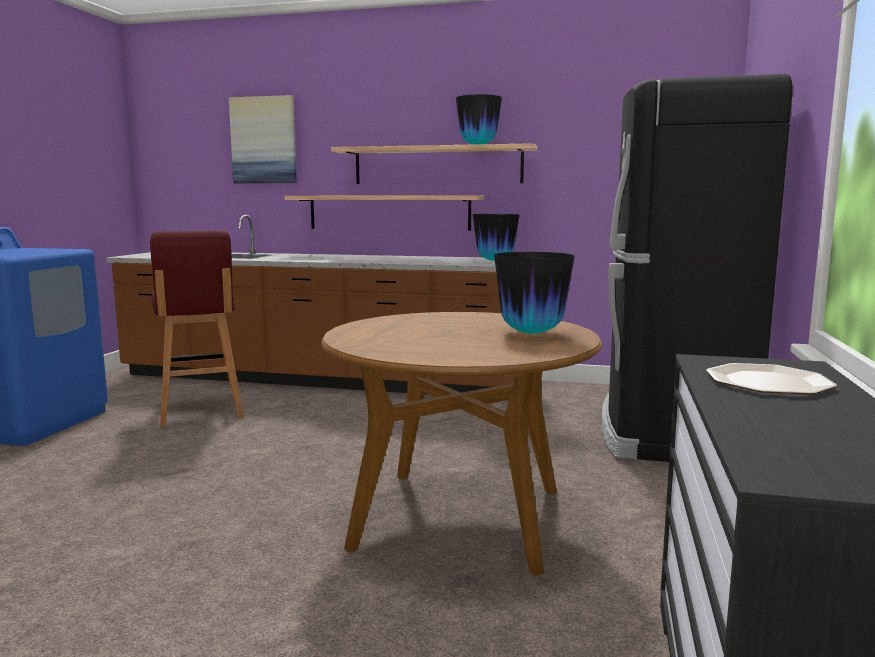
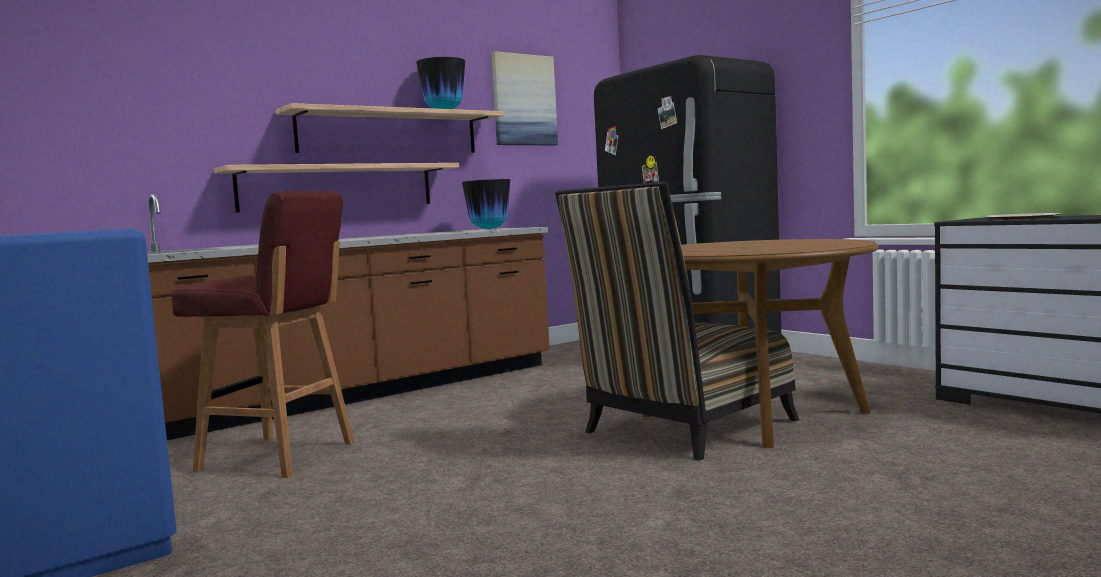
camera: 50 degrees left, 5 degrees down
picture [229,95,297,183] -> picture moved to [491,51,558,145]
vase [494,252,575,334] -> none
none -> chair [555,181,799,461]

